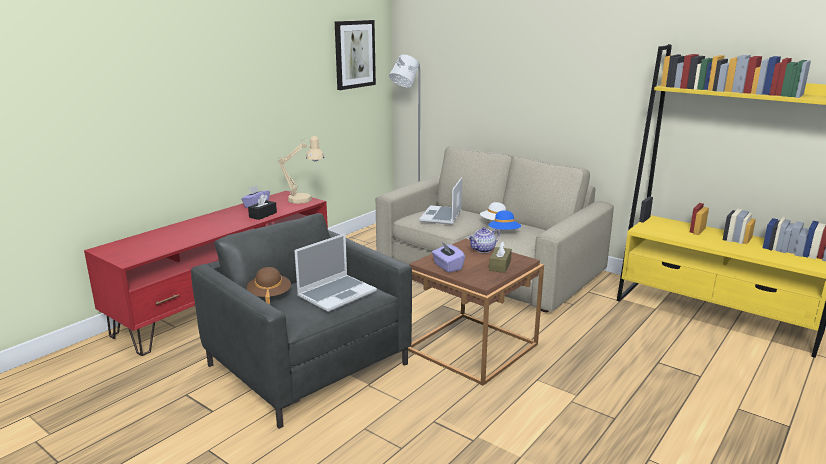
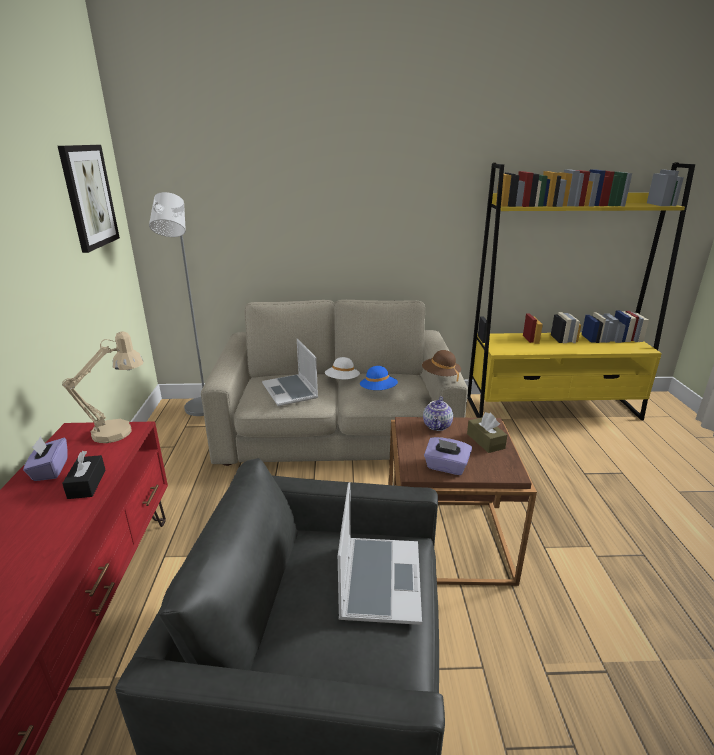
camera: 40 degrees left, 5 degrees up
brown hat [247,267,291,304] -> brown hat moved to [422,350,461,382]

